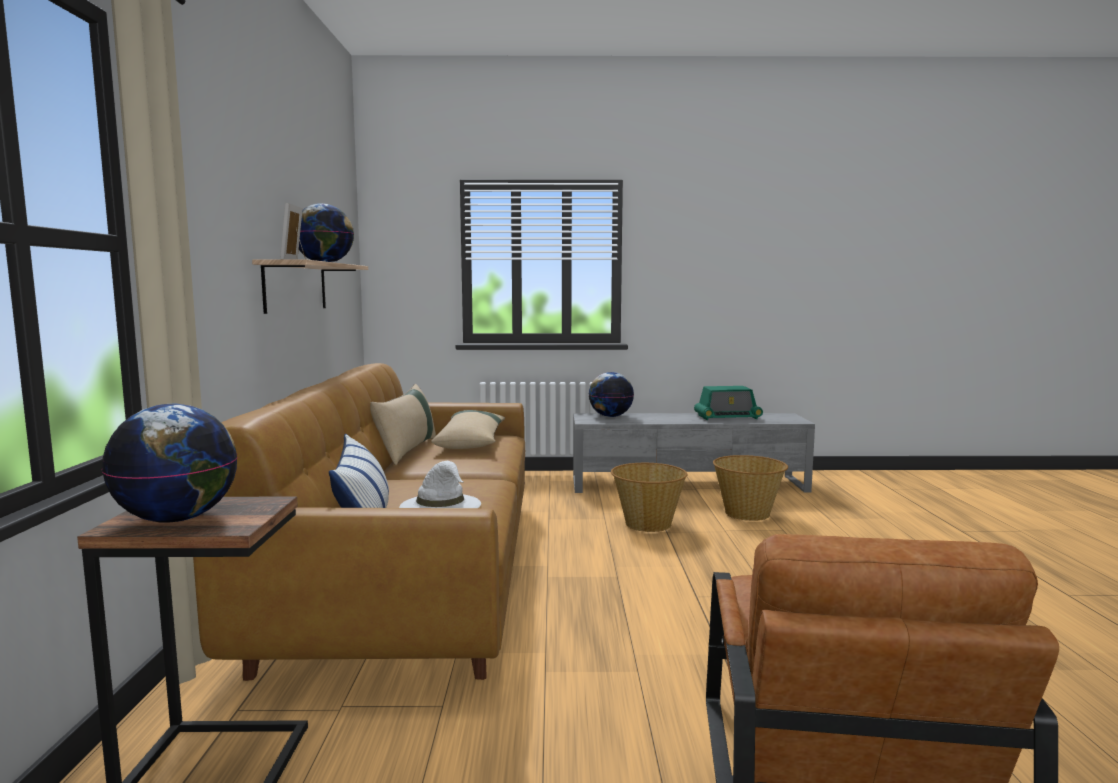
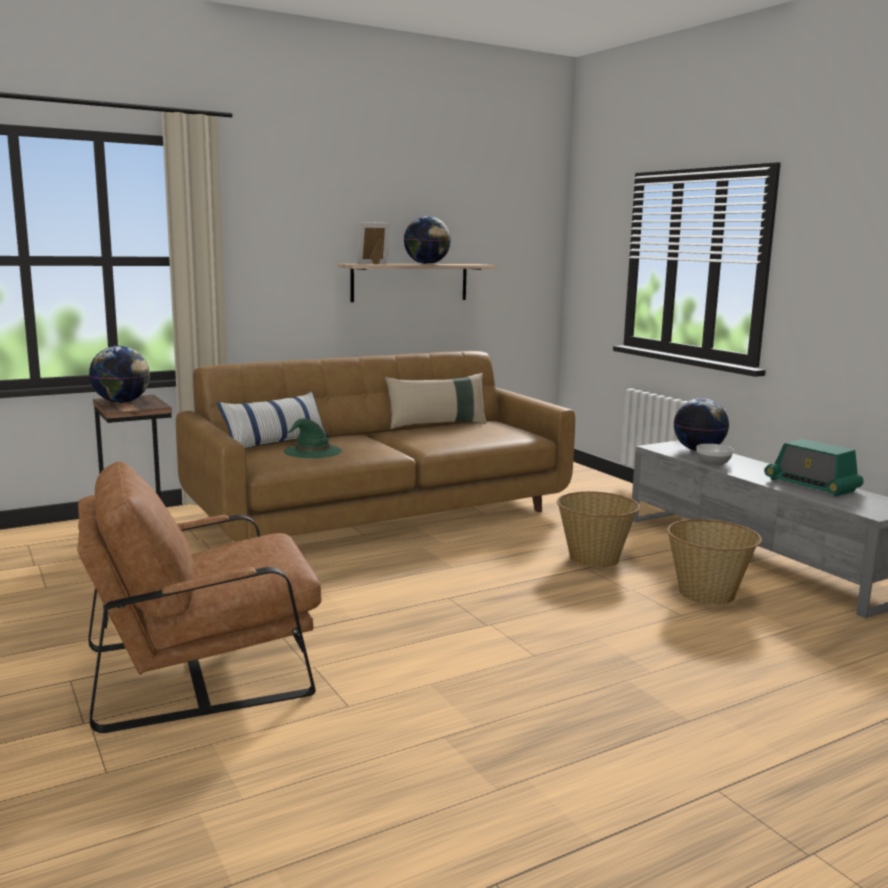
camera: 60 degrees right, 5 degrees up
white hat [399,461,481,508] -> green hat [284,418,342,458]
beige pillow [431,410,505,449] -> none
none -> bowl [696,444,733,466]

